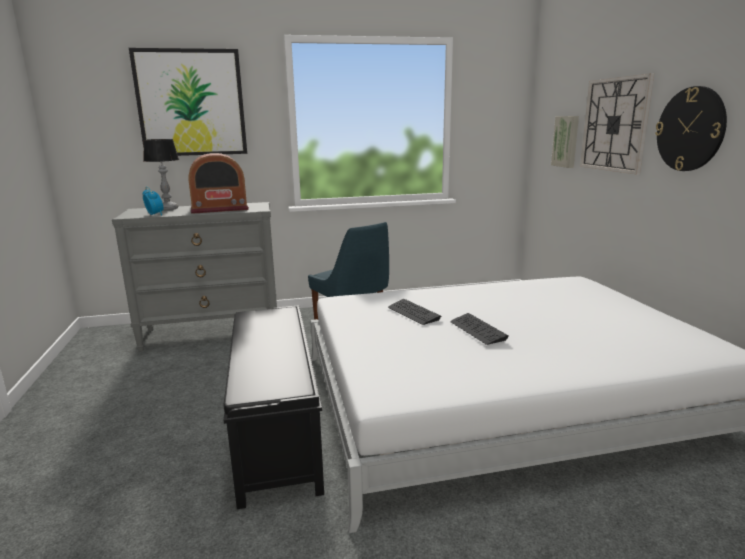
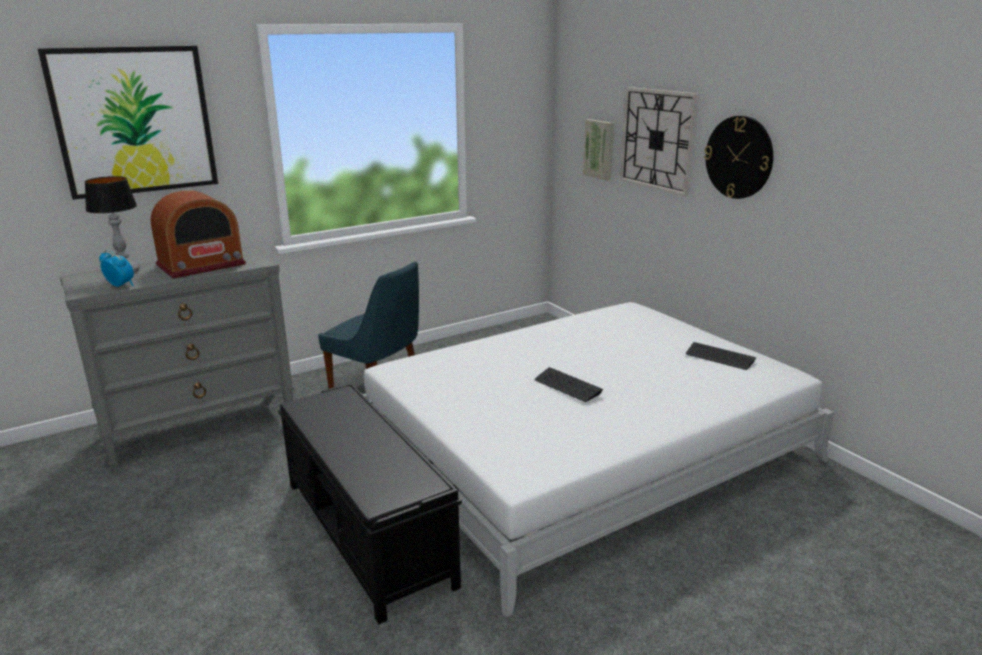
camera: 20 degrees left, 5 degrees up
keyboard [388,299,441,325] -> keyboard moved to [686,342,756,370]

